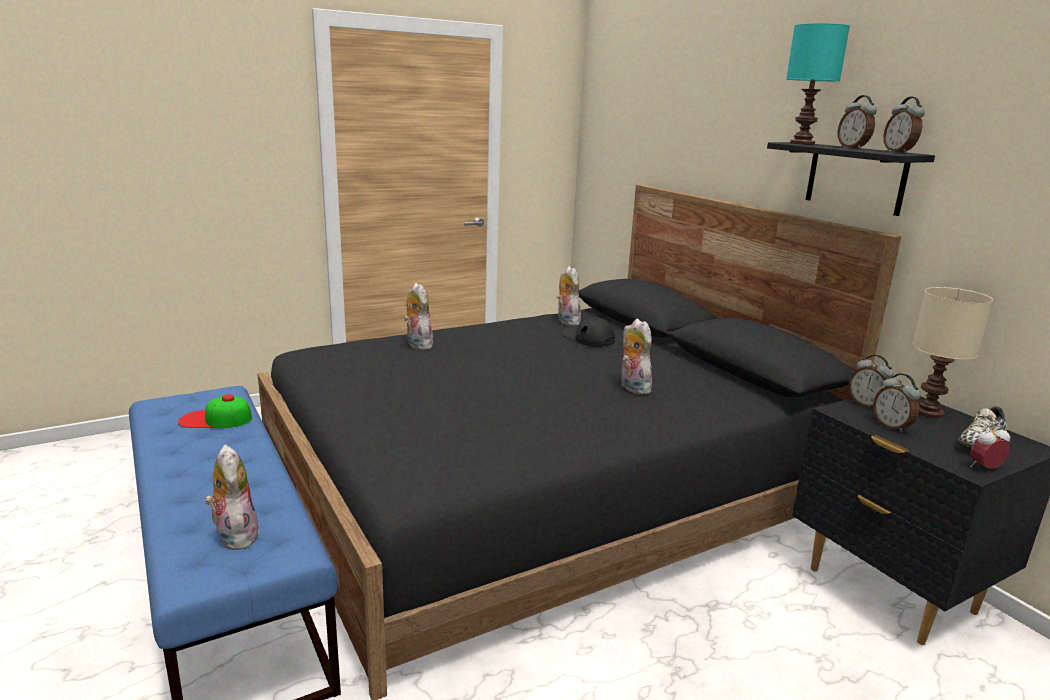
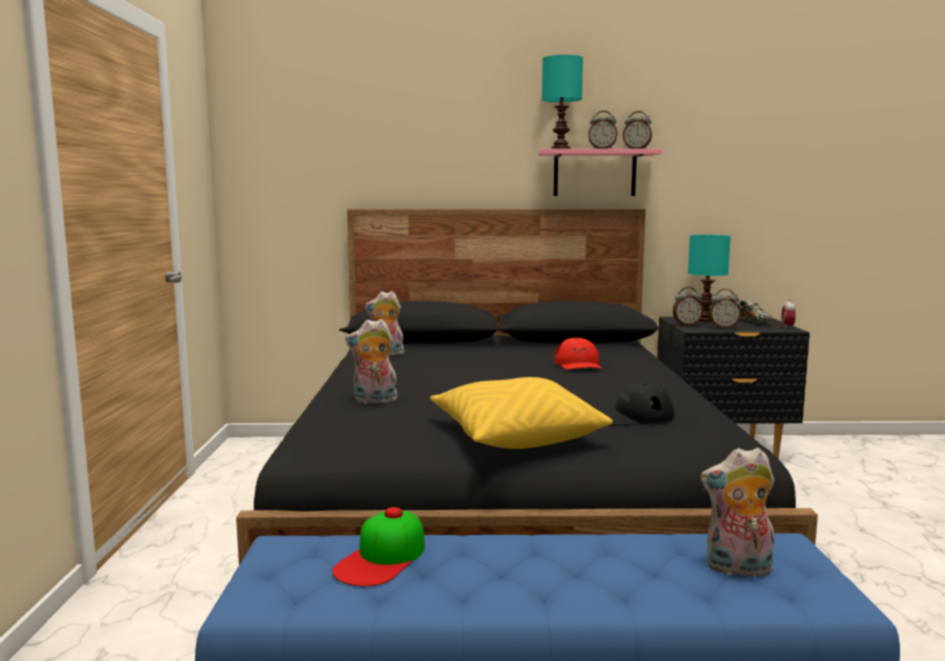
camera: 60 degrees left, 10 degrees down
black cap [563,317,615,347] -> black cap moved to [599,383,674,426]
plush toy [621,319,652,394] -> red cap [555,338,602,370]
black shelf [767,142,935,216] -> pink shelf [538,149,663,196]
beige table lamp [912,287,993,418] -> turquoise table lamp [688,235,731,322]
none -> yellow pillow [430,377,613,449]

